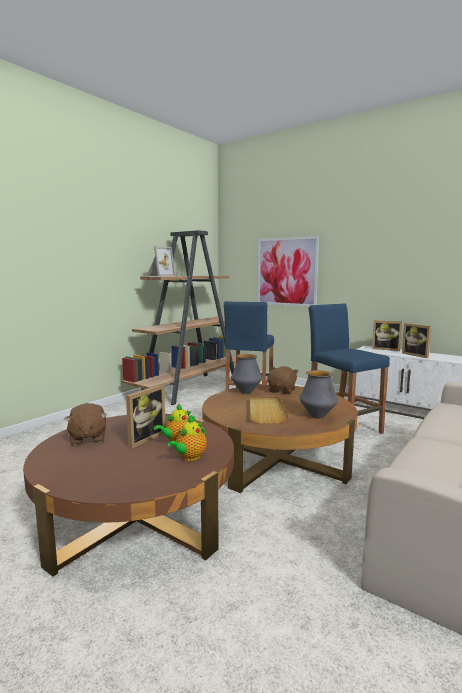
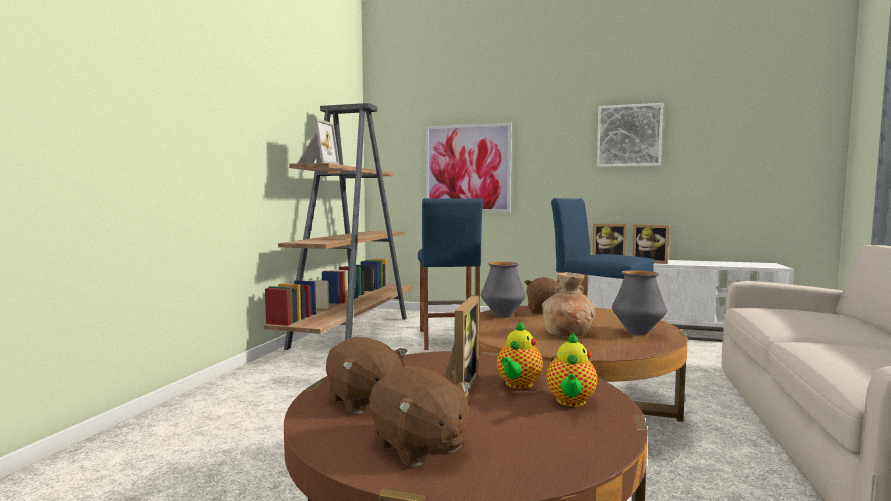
camera: 20 degrees left, 5 degrees down
beige tray [249,397,289,424] -> brown vase [542,273,595,337]
none -> brown plush toy [369,367,471,467]
none -> picture [597,103,663,167]

